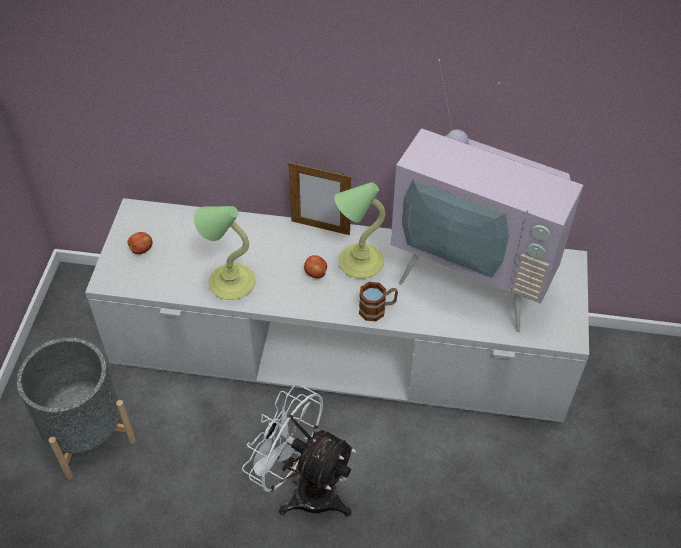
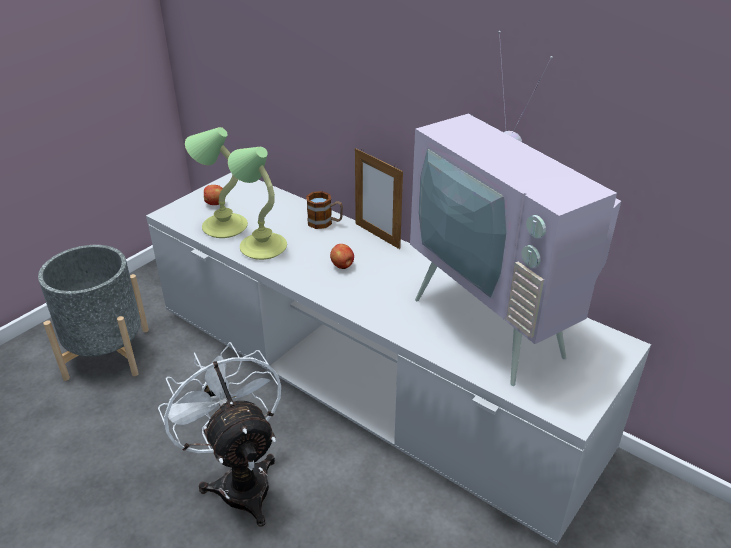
camera: 30 degrees right, 15 degrees down
table lamp [334,182,386,279] -> table lamp moved to [185,127,248,238]
mug [359,282,398,322] -> mug moved to [306,191,343,229]

